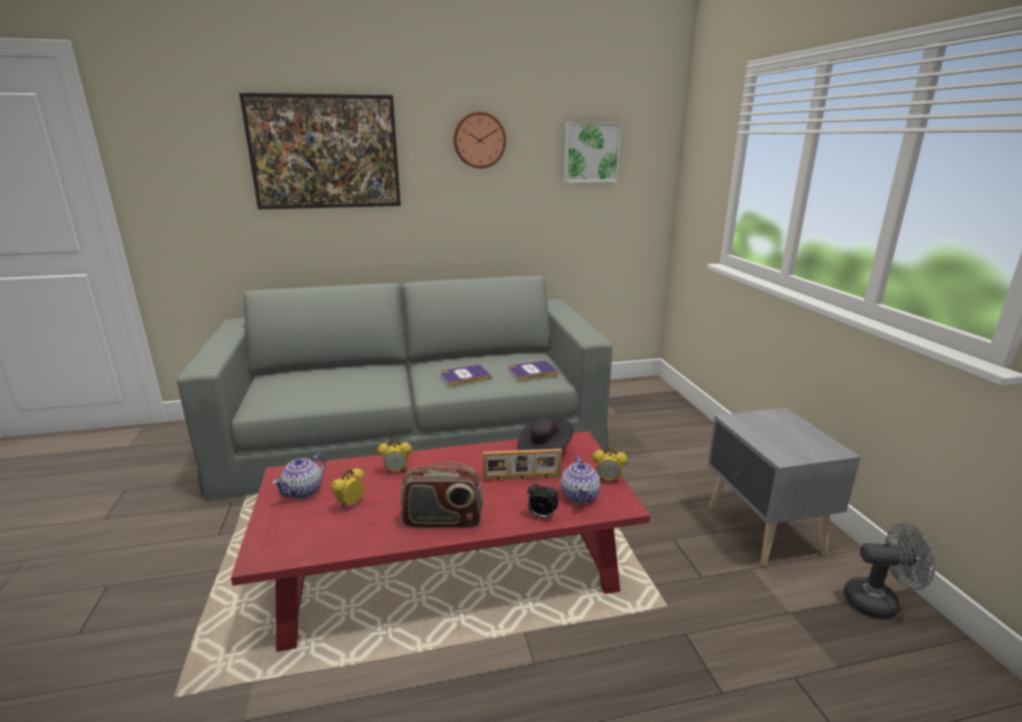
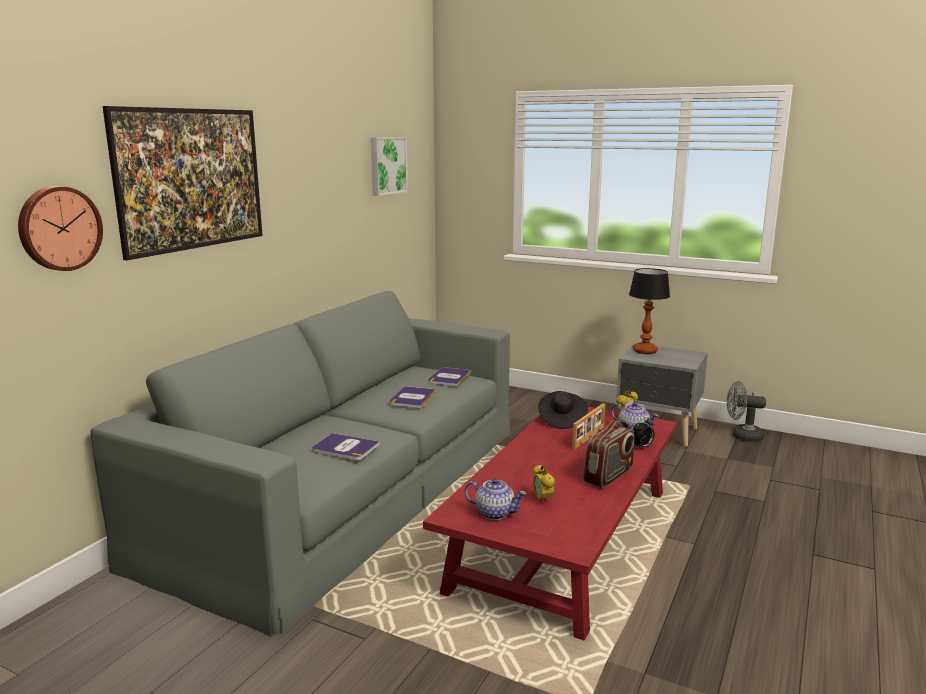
camera: 50 degrees left, 5 degrees down
teapot [272,453,326,499] -> teapot turned 45 degrees counterclockwise [465,478,527,520]
alarm clock [377,440,412,473] -> none
wall clock [453,112,506,168] -> wall clock moved to [18,186,103,271]
grey fan [844,523,936,619] -> grey fan turned 120 degrees counterclockwise [727,381,766,442]
none -> book [312,433,380,460]
none -> table lamp [629,268,670,354]

